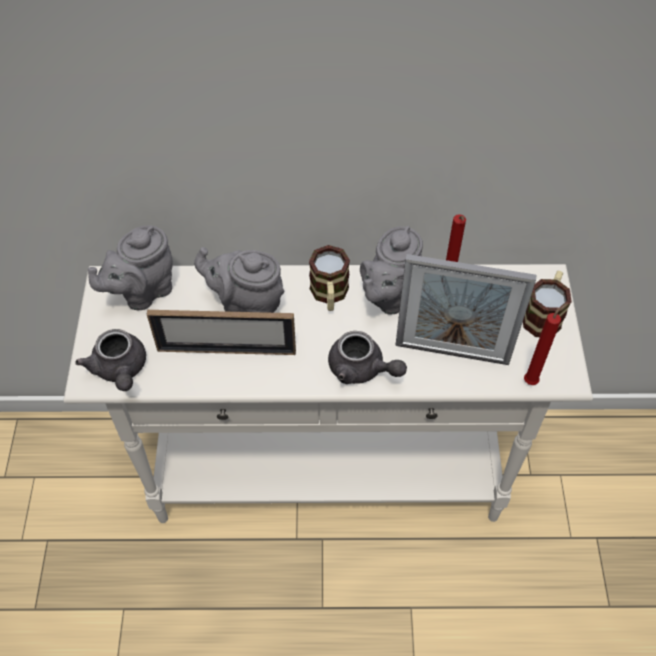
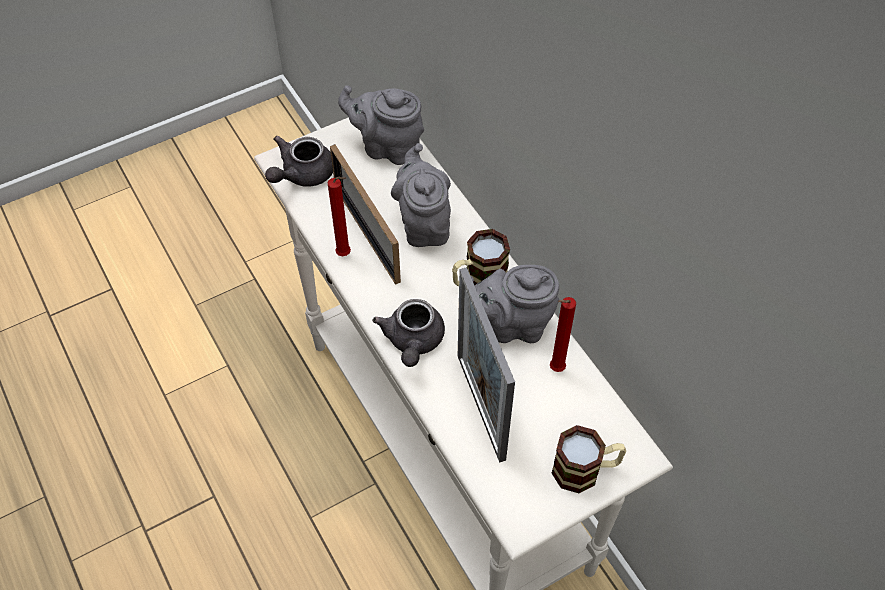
camera: 60 degrees right, 0 degrees up
red candle [524,303,568,385] -> red candle moved to [328,176,351,256]

